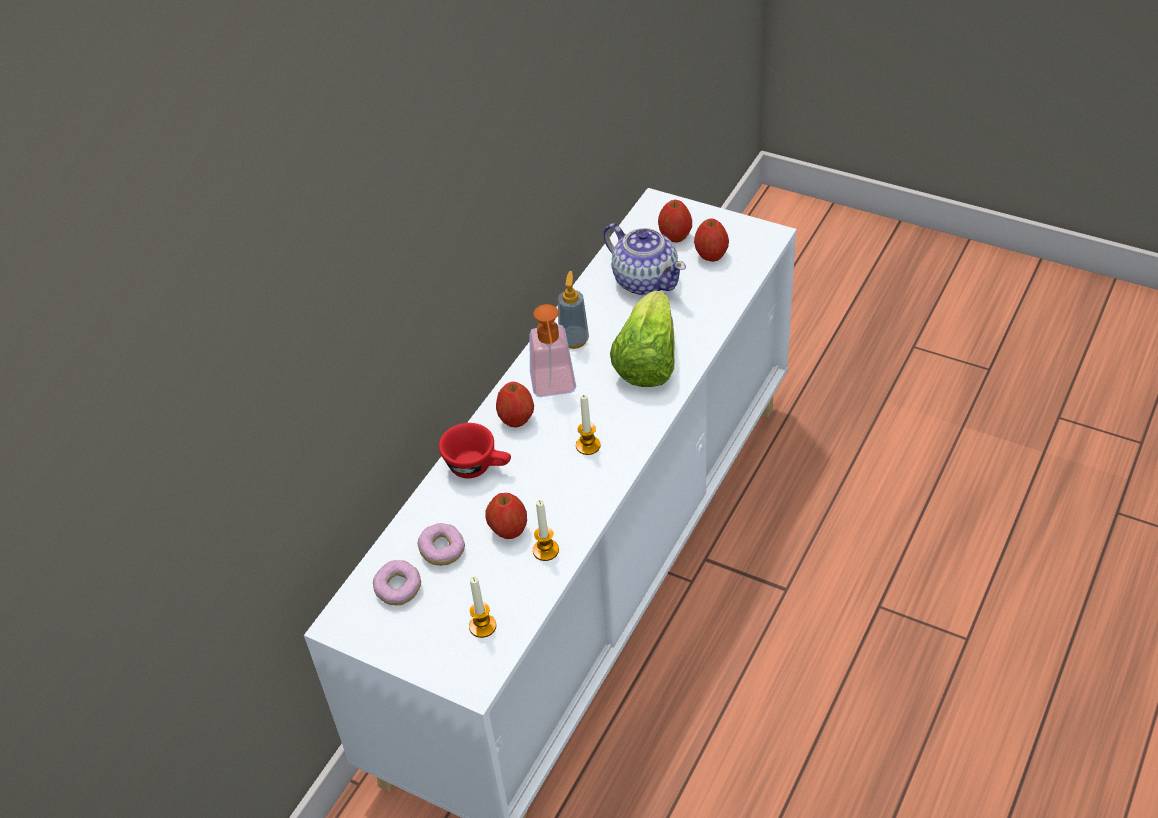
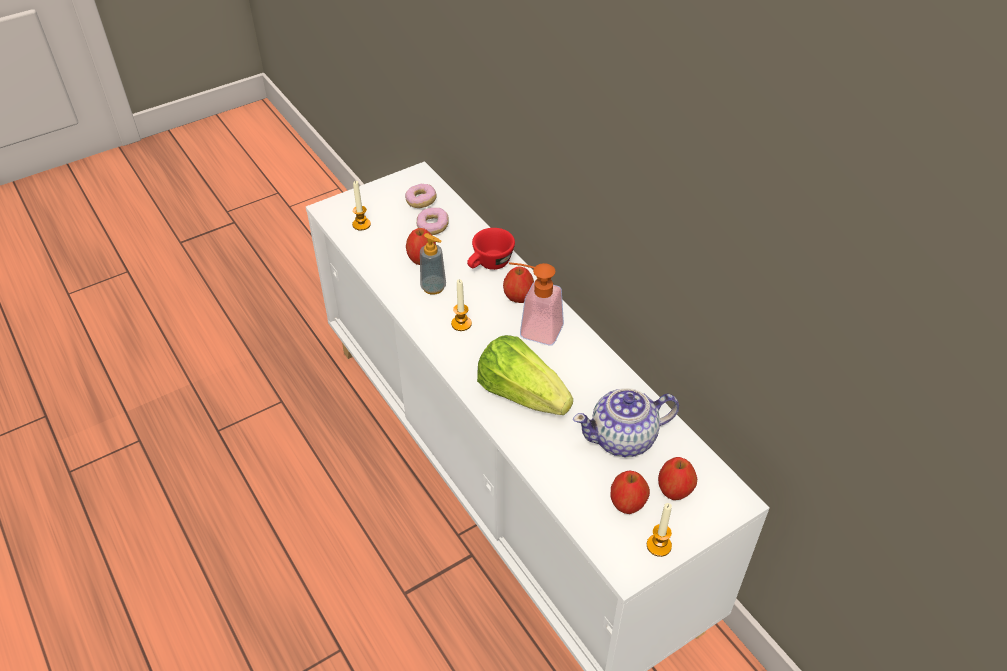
camera: 115 degrees right, 0 degrees up
candle [533,500,559,561] -> candle moved to [647,503,672,557]
soap dispenser [558,271,589,349] -> soap dispenser moved to [420,233,446,295]

